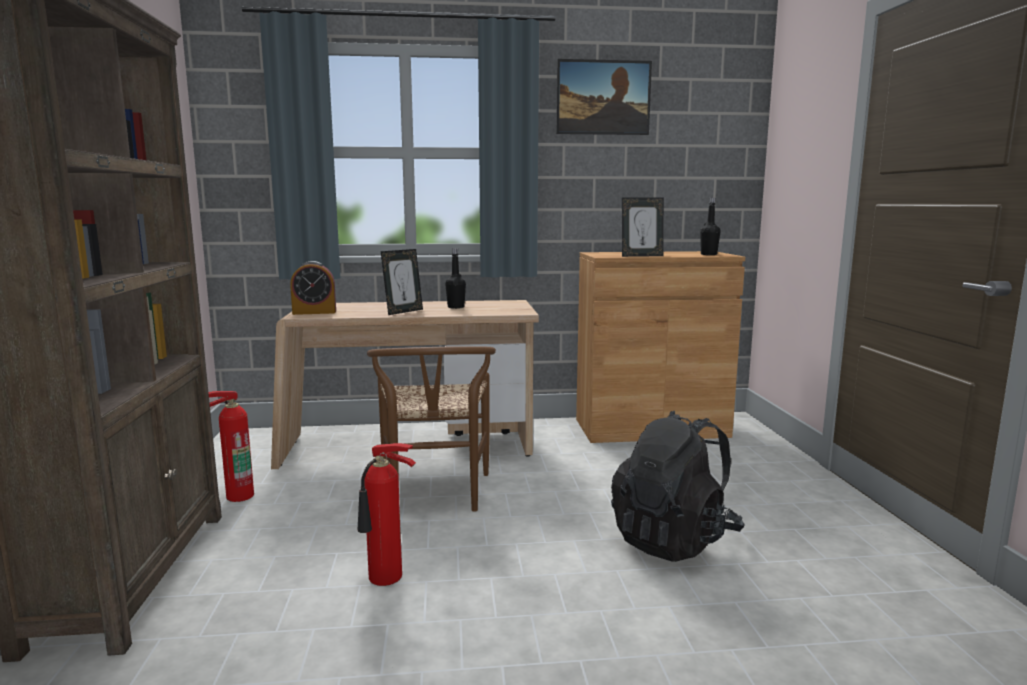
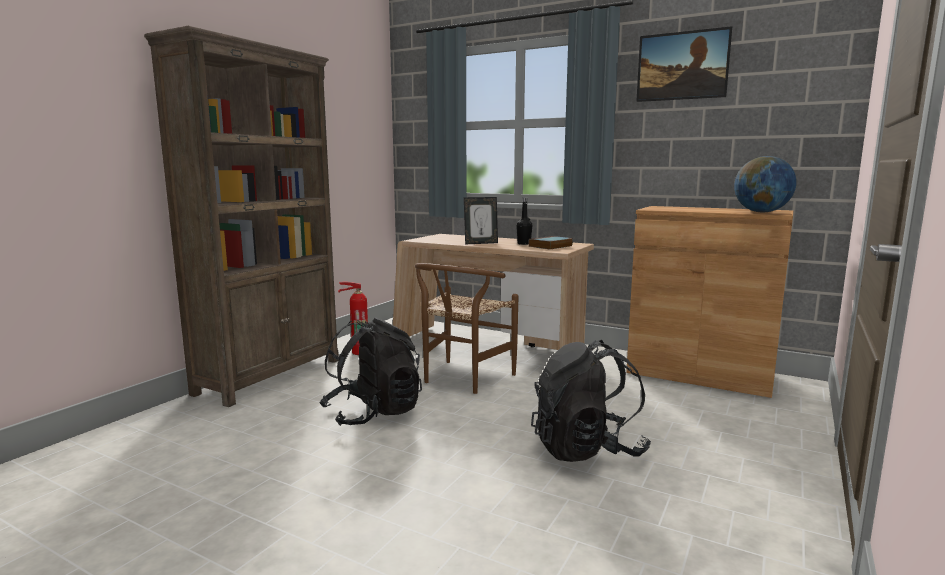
camera: 35 degrees right, 0 degrees up
alarm clock [290,261,336,315] -> none
fire extinguisher [357,443,416,586] -> black backpack [319,317,422,426]
picture frame [622,198,664,257] -> none
black bottle [700,198,721,255] -> globe [734,156,796,212]
none -> book [529,236,573,249]

